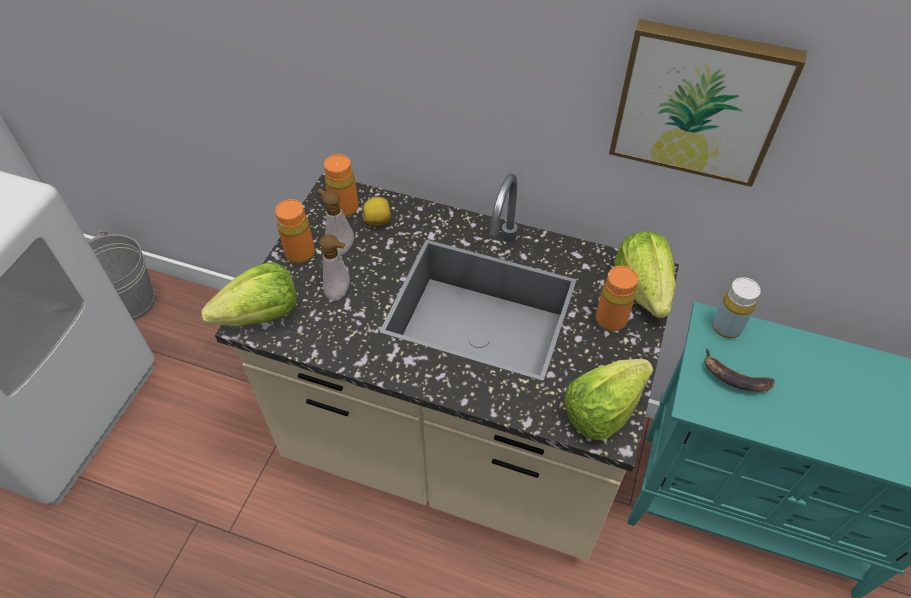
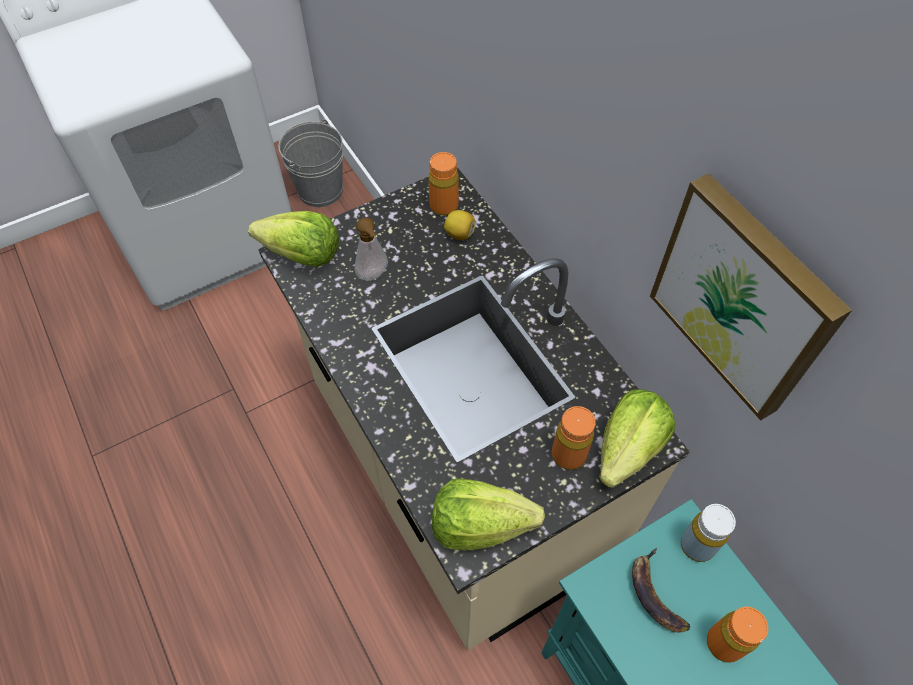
camera: 40 degrees right, 5 degrees up
orange bottle [275,199,315,263] -> orange bottle moved to [707,607,768,663]
soap dispenser [317,189,354,256] -> none

